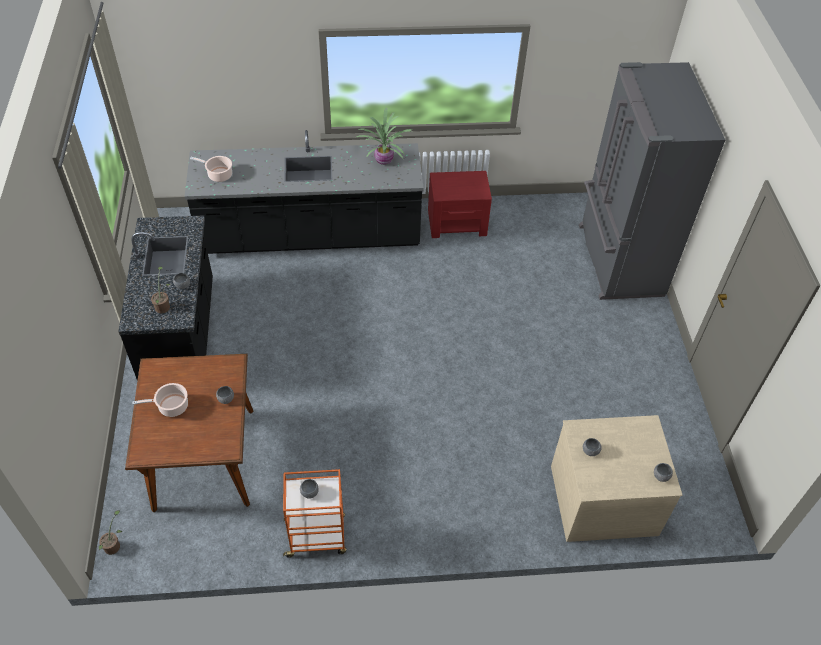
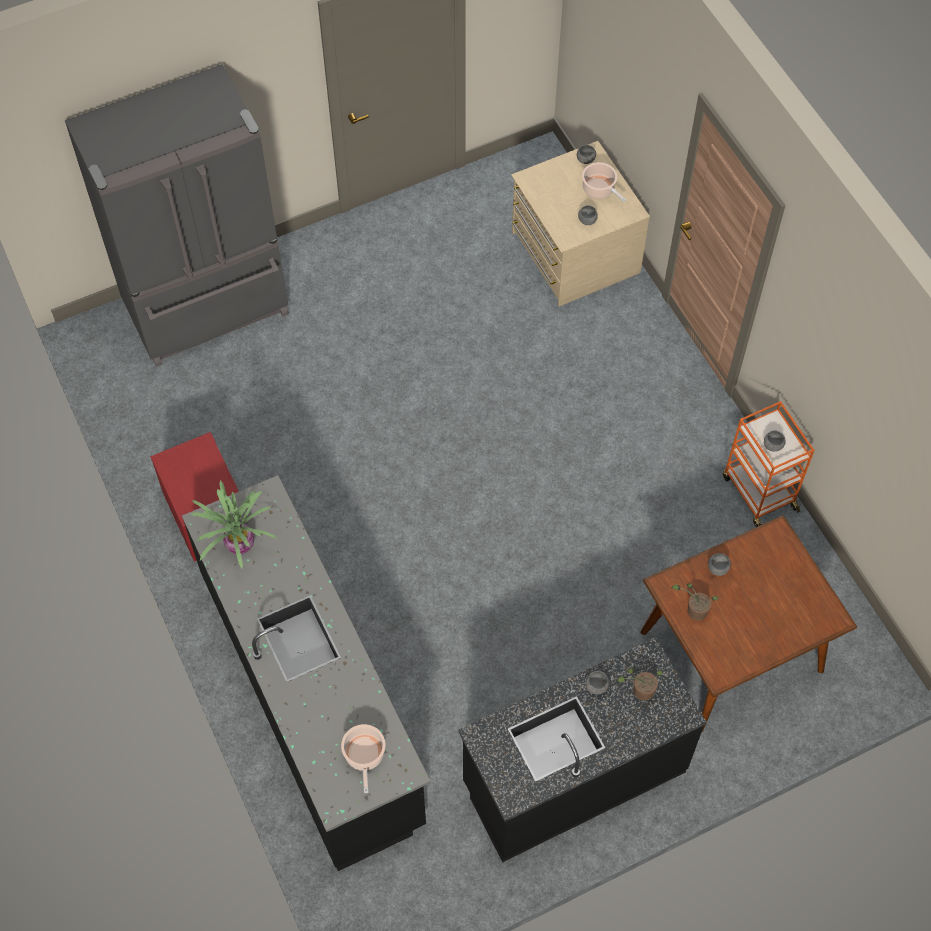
camera: 110 degrees left, 10 degrees up
potted plant [99,510,122,555] -> potted plant moved to [671,583,719,620]
cooking pot [132,383,188,417] -> cooking pot moved to [582,162,626,202]

